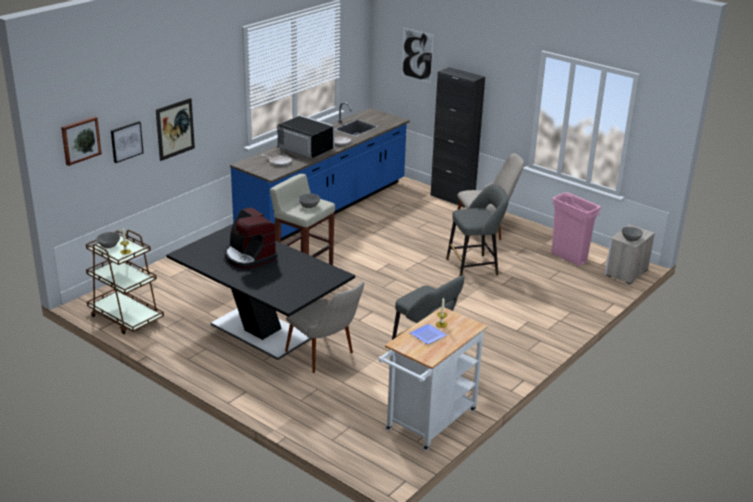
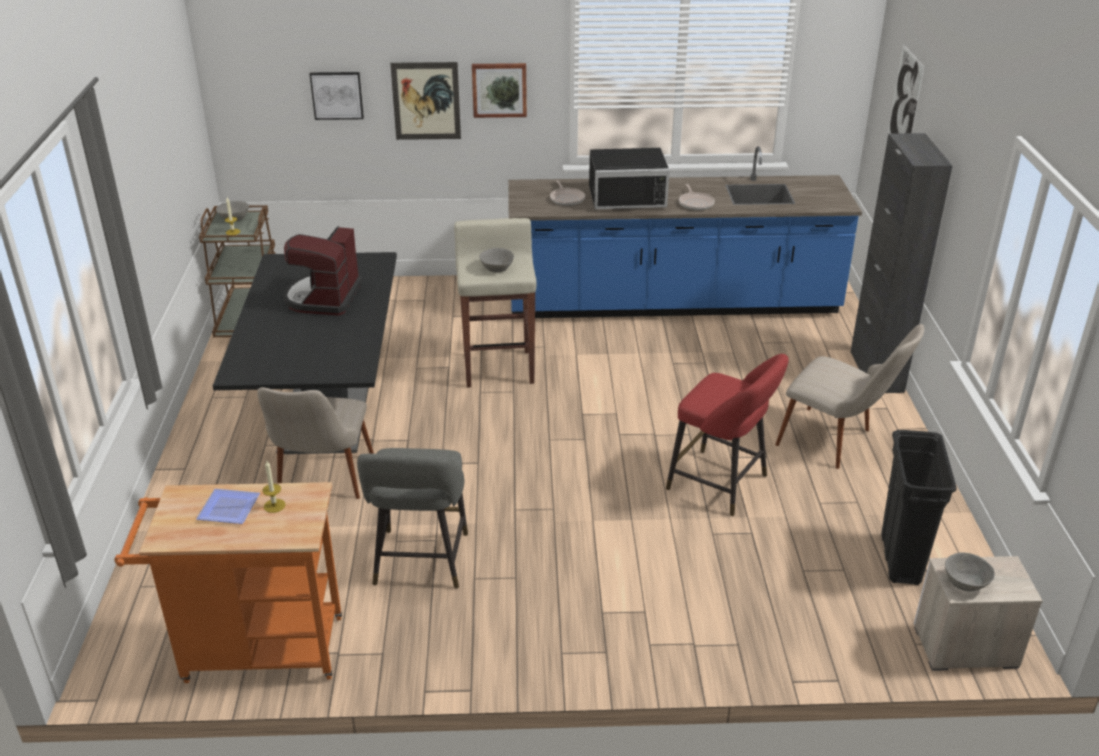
camera: 50 degrees right, 5 degrees up
picture [61,116,102,166] -> picture moved to [472,63,527,118]
black microwave [277,115,335,161] -> black microwave turned 90 degrees clockwise [589,148,670,209]
white cart [378,307,487,451] -> orange cart [114,482,342,683]
grey stool [446,184,509,276] -> red stool [666,354,789,516]
pink trash can [551,192,600,266] -> black trash can [881,430,957,585]

